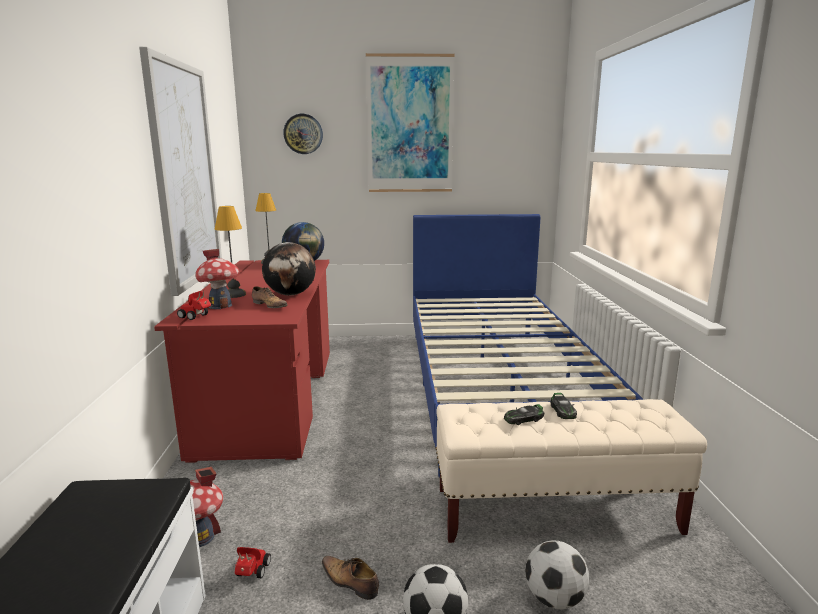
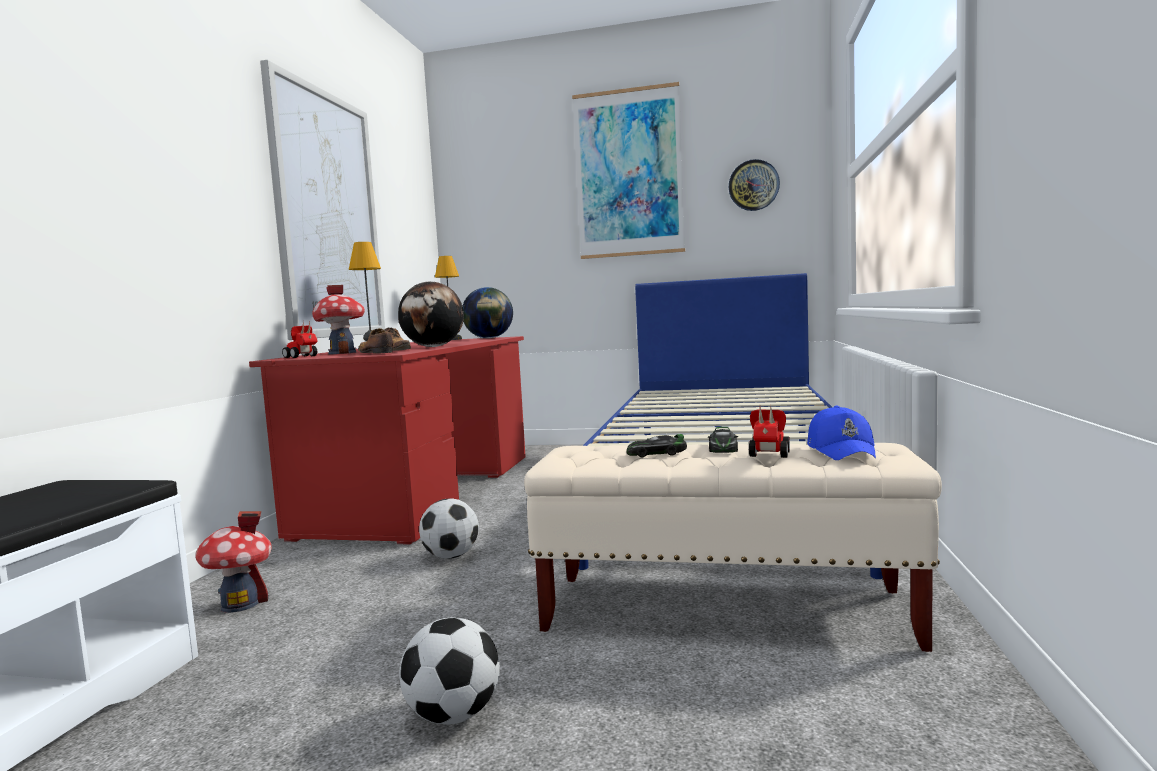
camera: 15 degrees right, 10 degrees down
toy car [235,547,271,578] -> toy car moved to [749,405,790,458]
wall clock [283,114,323,154] -> wall clock moved to [729,159,780,211]
shoe [322,556,379,600] -> shoe moved to [359,328,393,354]
football [525,540,589,609] -> football moved to [419,498,479,559]
none -> blue cap [807,406,876,460]

